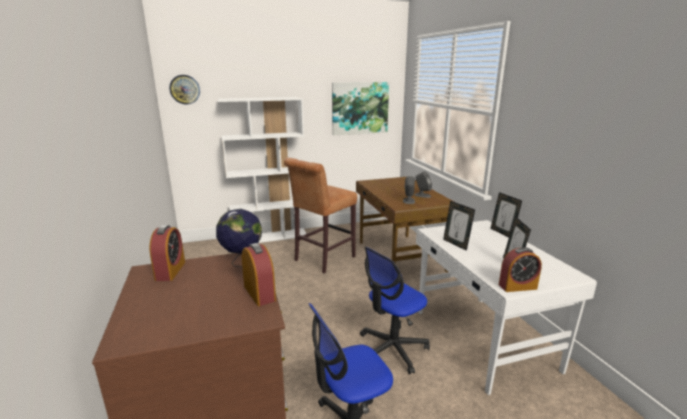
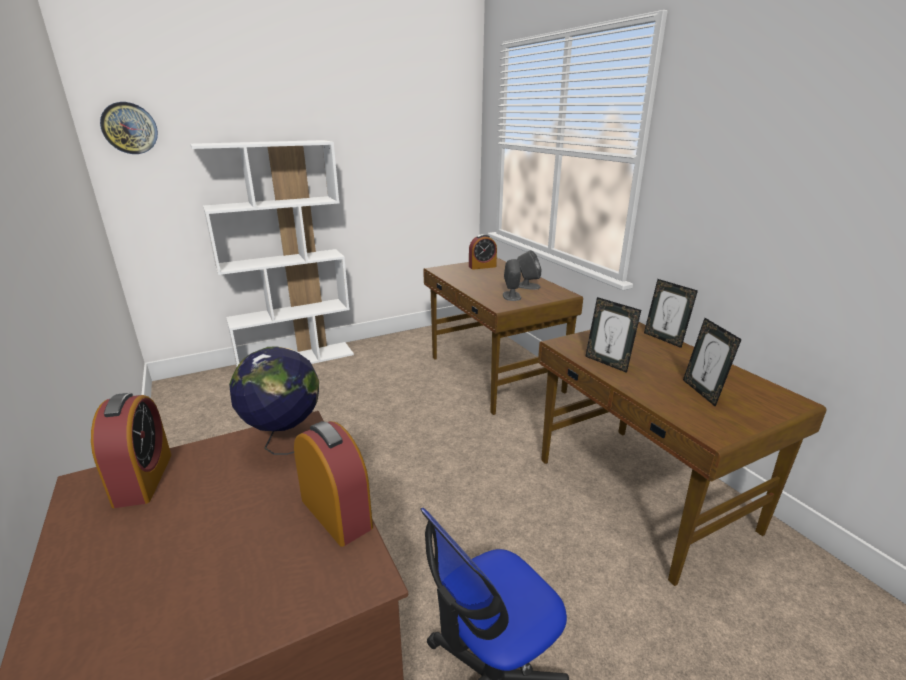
camera: 10 degrees left, 5 degrees up
brown stool [284,158,357,273] -> none
picture [332,82,389,135] -> none
office chair [360,247,430,374] -> none
white desk [416,220,597,395] -> brown desk [538,322,826,586]
alarm clock [499,247,542,292] -> alarm clock moved to [469,234,497,270]

